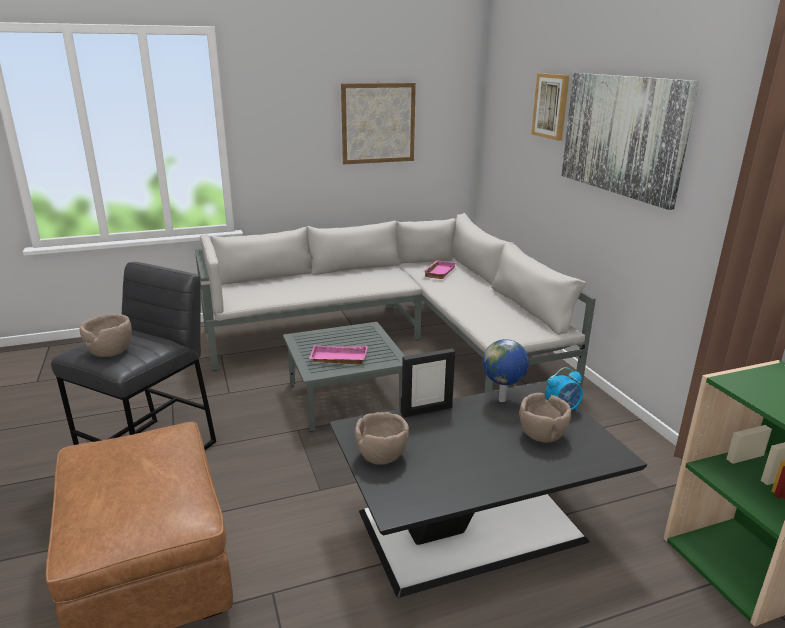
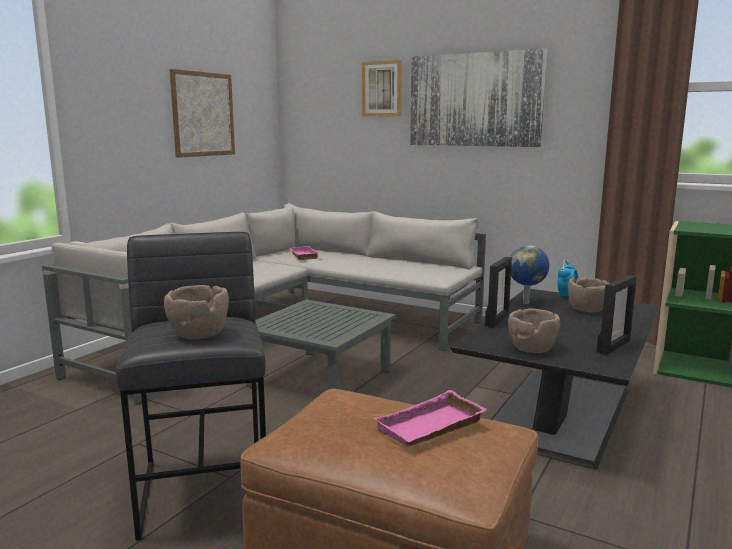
camera: 40 degrees left, 10 degrees down
pink tray [309,345,368,365] -> pink tray moved to [373,390,488,447]
none -> picture frame [596,275,637,355]

